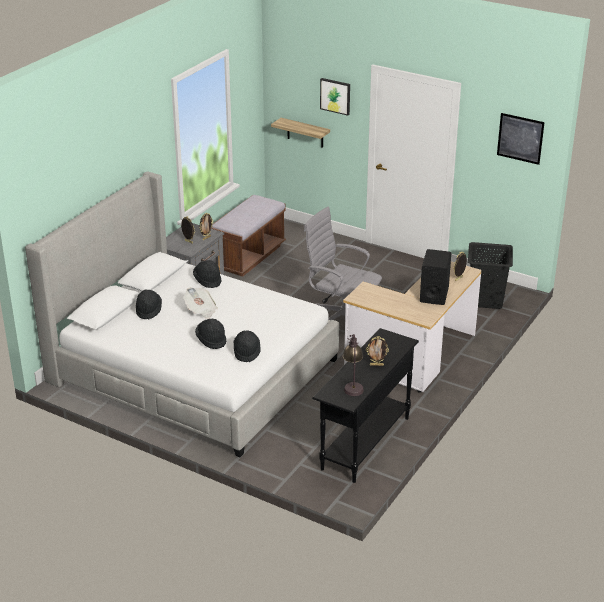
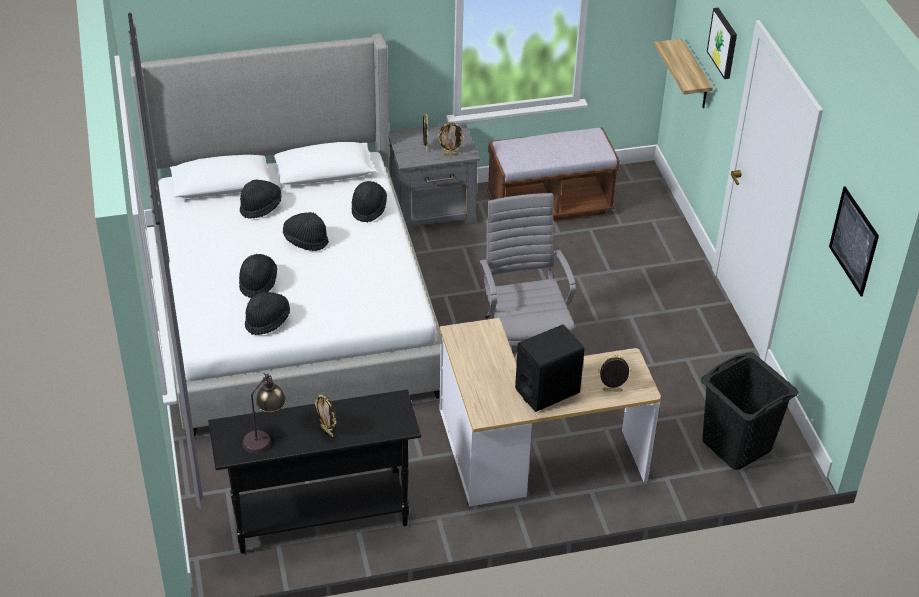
camera: 45 degrees right, 10 degrees up
newspaper [183,287,218,319] -> black hat [283,212,329,251]

